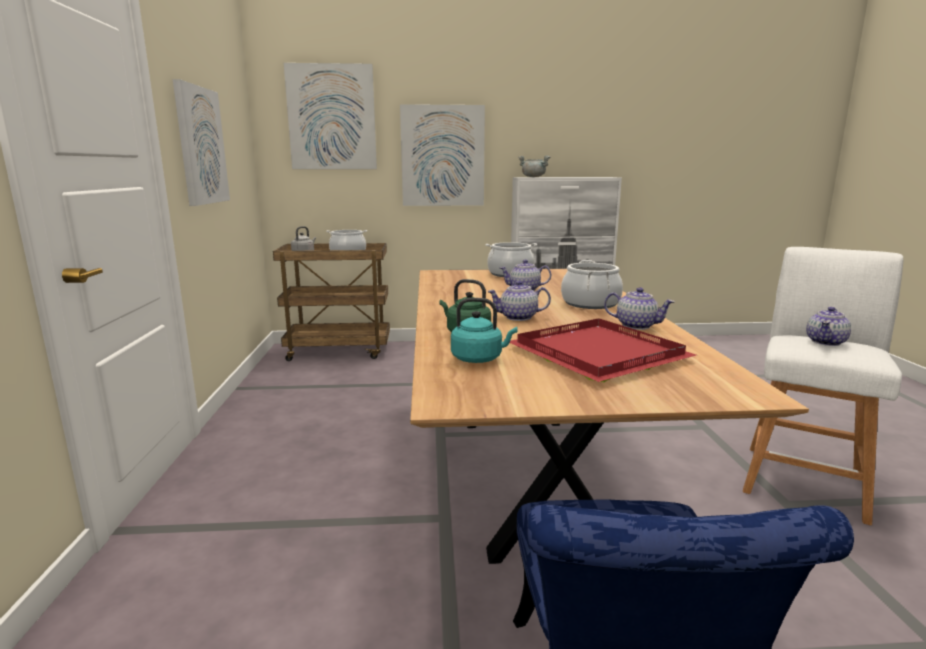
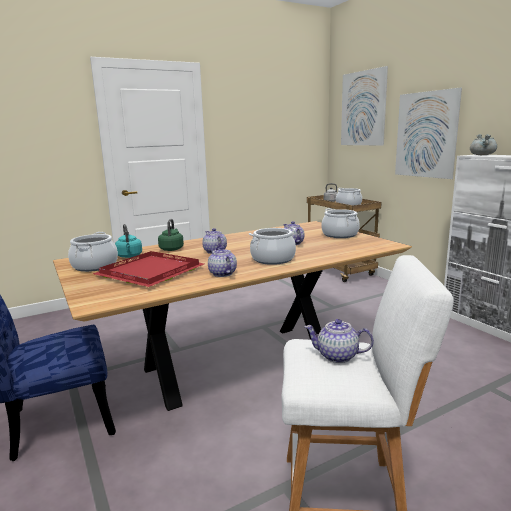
camera: 65 degrees right, 0 degrees up
picture [173,79,230,206] -> none
teapot [604,287,675,330] -> teapot turned 150 degrees clockwise [208,246,237,277]
none -> cooking pot [68,232,118,272]

